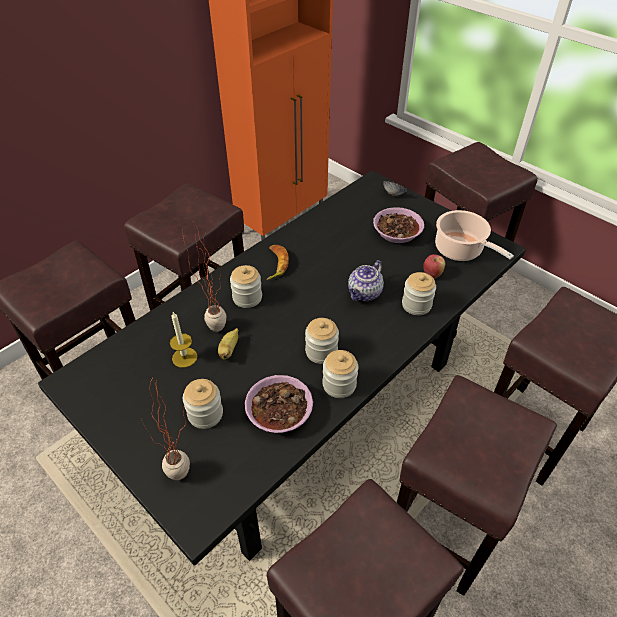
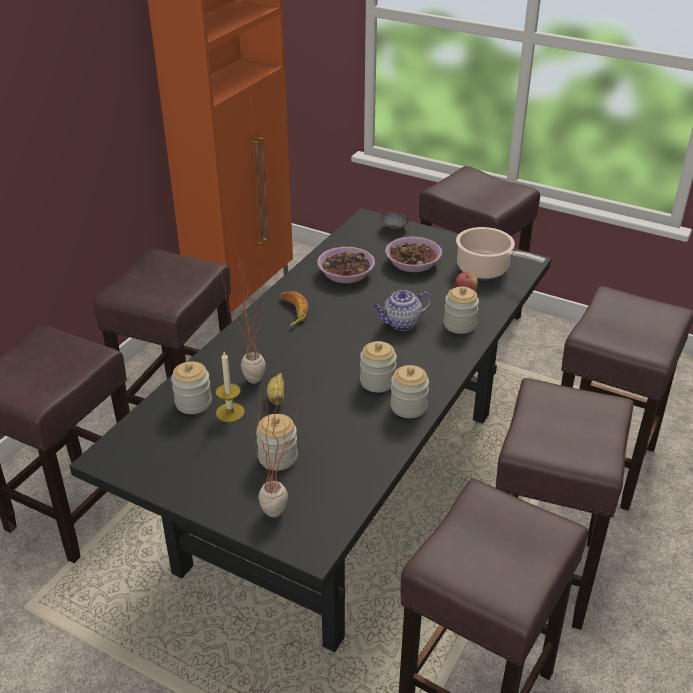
camera: 15 degrees left, 10 degrees down
jar [230,265,262,308] -> jar moved to [171,361,212,414]
bowl [245,375,313,433] -> bowl moved to [317,247,375,283]
teapot [348,260,384,301] -> teapot turned 45 degrees clockwise [374,290,432,331]

